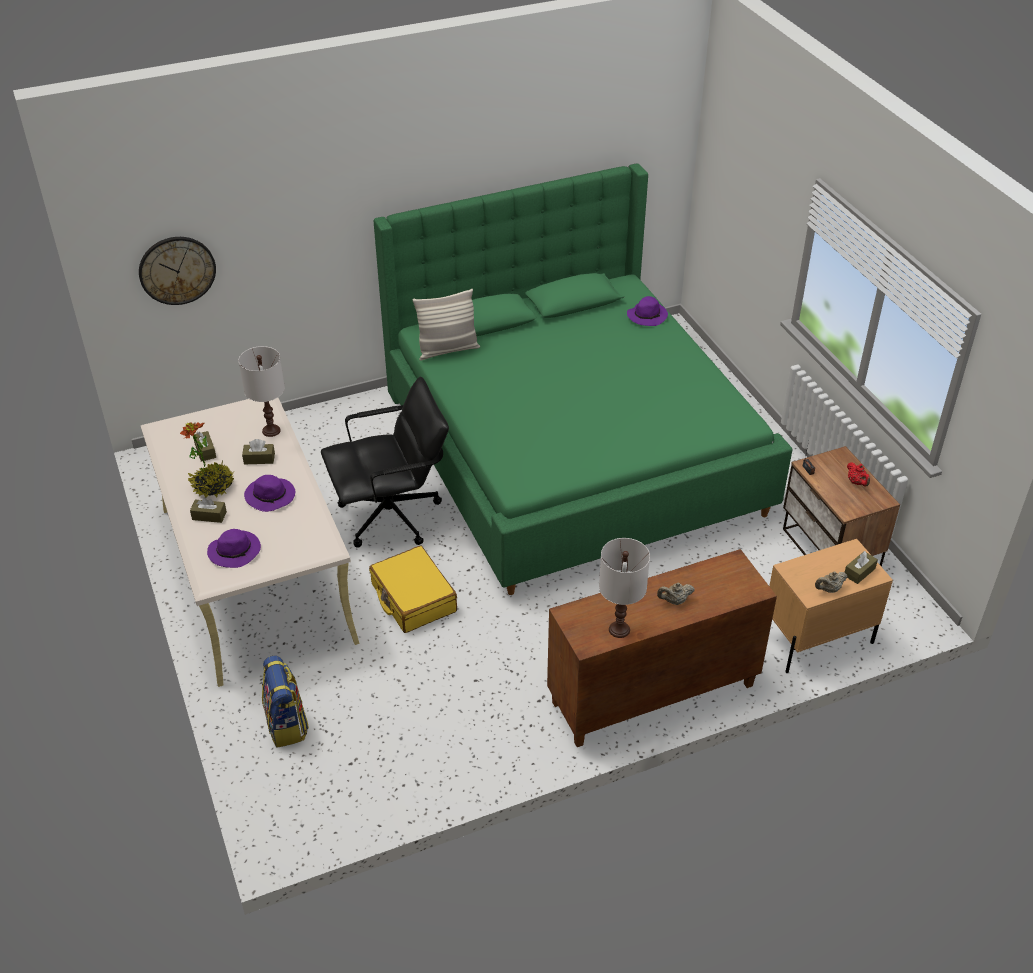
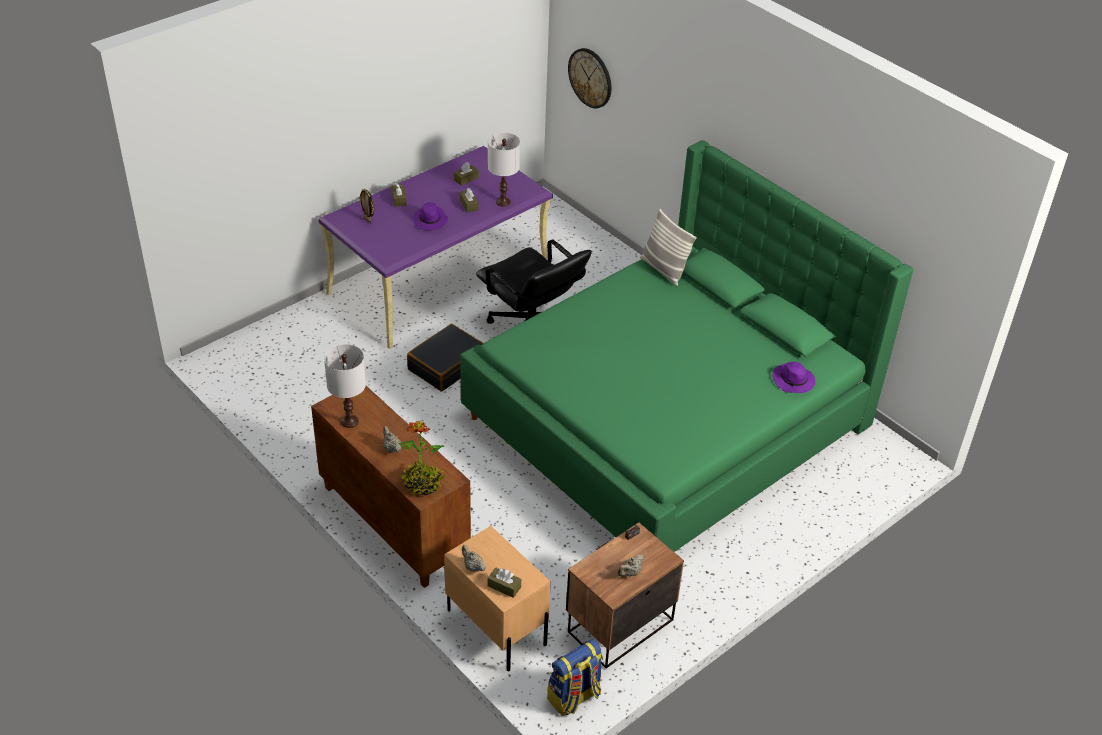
camera: 70 degrees right, 0 degrees up
beige desk [141,398,360,687] -> purple desk [318,146,553,349]
potted plant [180,422,234,498] -> potted plant moved to [399,421,446,496]
purple hat [207,529,261,568] -> picture frame [359,189,374,224]
backpack [262,656,309,747] -> backpack moved to [547,639,603,716]
yellow suitcase [369,546,457,633] -> black suitcase [407,324,484,391]
red teapot [847,462,870,487] -> beige teapot [617,555,644,577]

